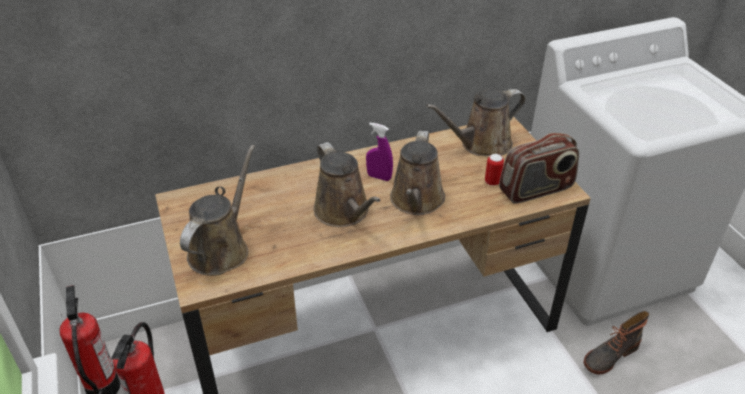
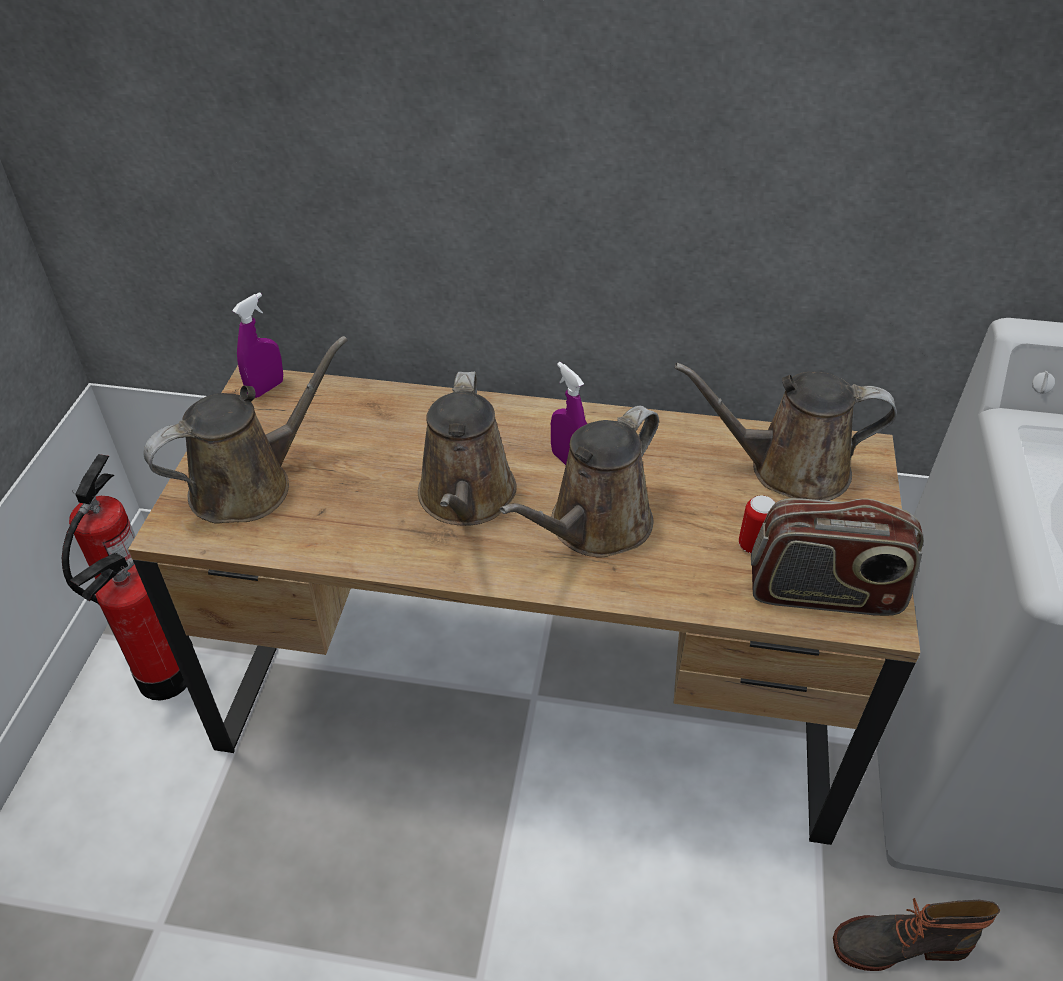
camera: 30 degrees right, 5 degrees up
none -> purple spray bottle [232,292,283,398]

